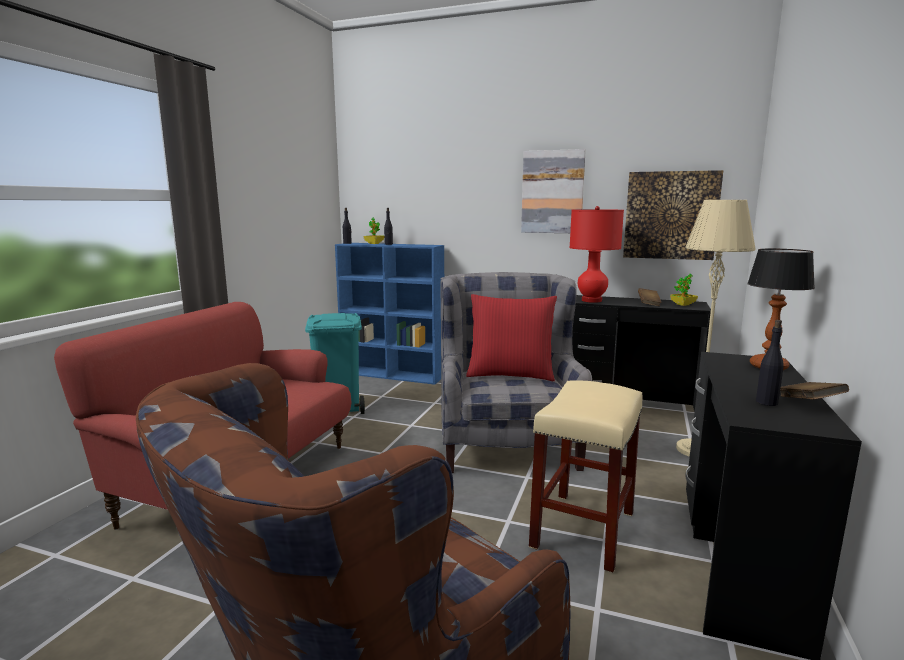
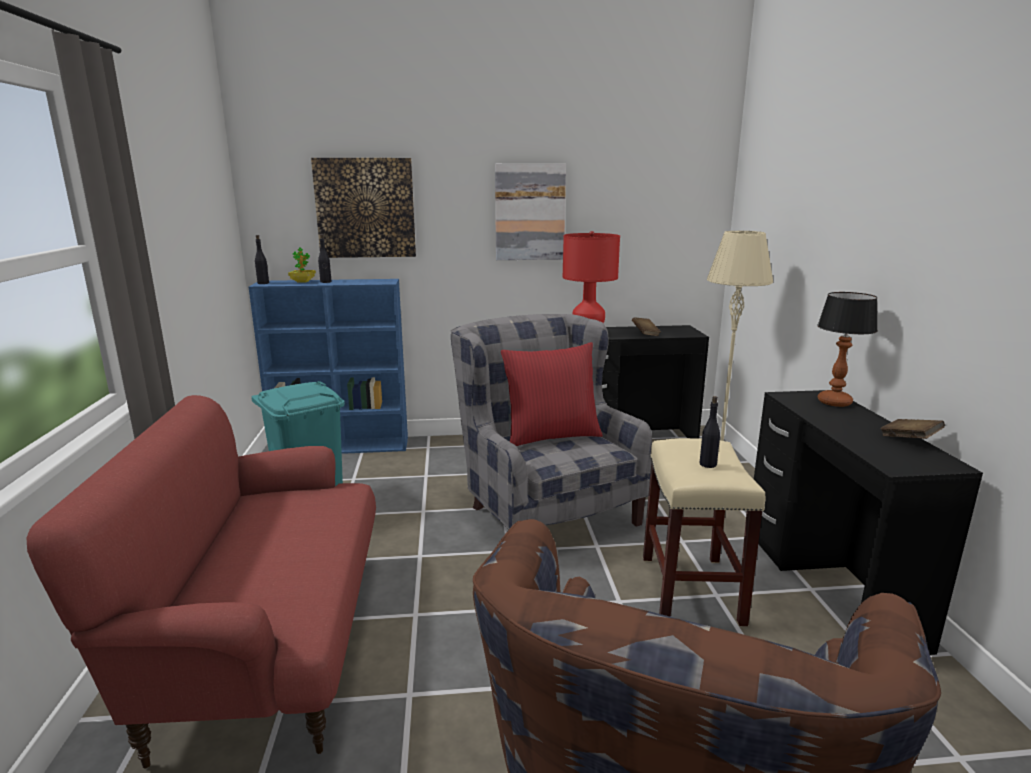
camera: 25 degrees left, 5 degrees up
picture [623,170,723,260] -> picture moved to [311,158,416,258]
potted plant [670,274,698,306] -> none
black bottle [756,320,784,406] -> black bottle moved to [700,396,720,468]

